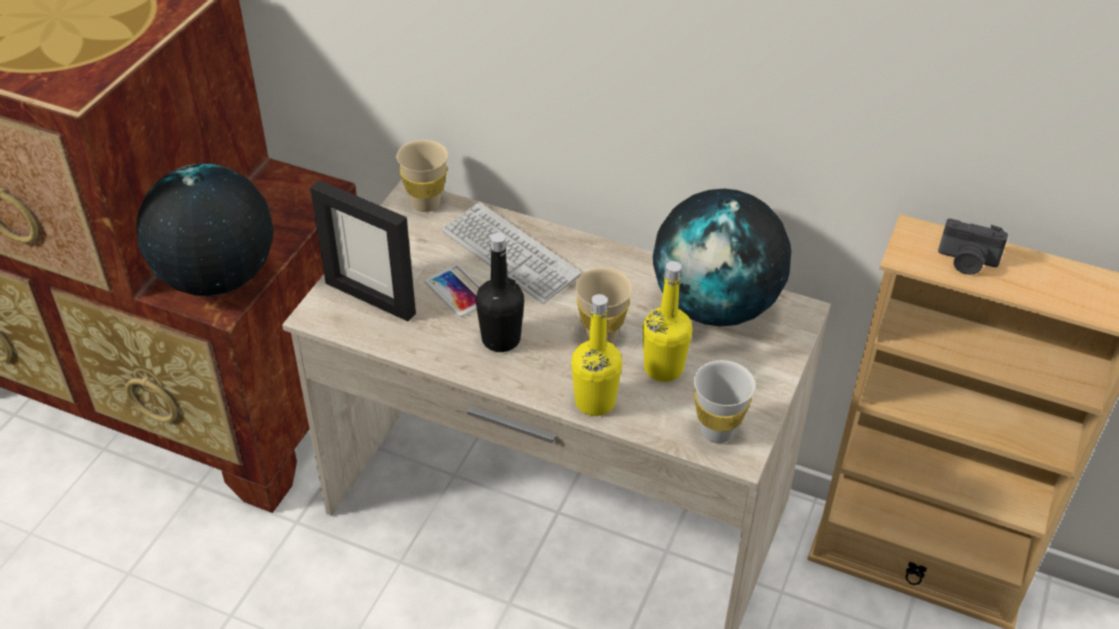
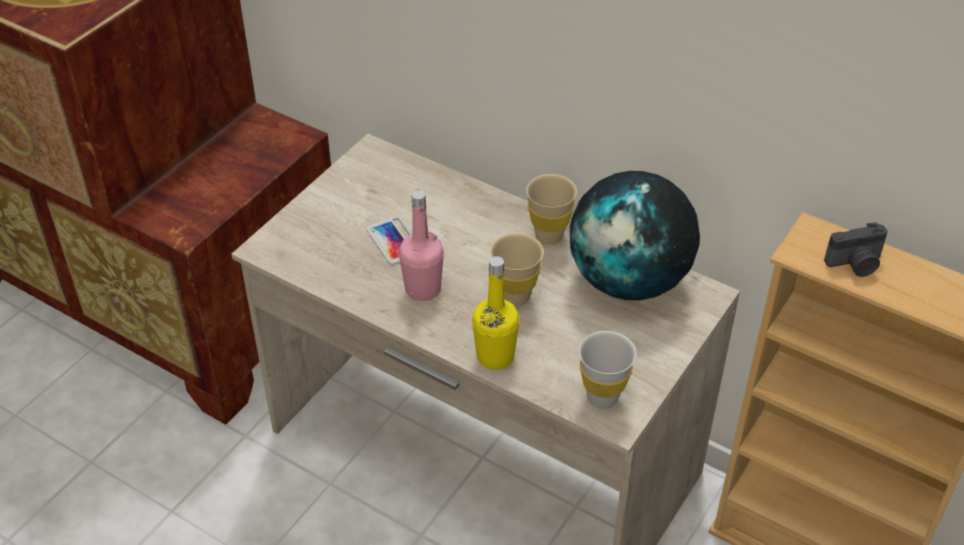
camera: 10 degrees right, 0 degrees up
globe [137,164,273,296] -> none
picture frame [310,180,416,321] -> none
beige cup [396,140,448,212] -> beige cup moved to [526,174,577,245]
keyboard [442,202,581,304] -> none
black bottle [476,232,524,352] -> pink bottle [399,190,444,301]
yellow bottle [643,261,692,382] -> none
camera [938,219,1008,275] -> camera turned 45 degrees counterclockwise [824,222,888,277]

